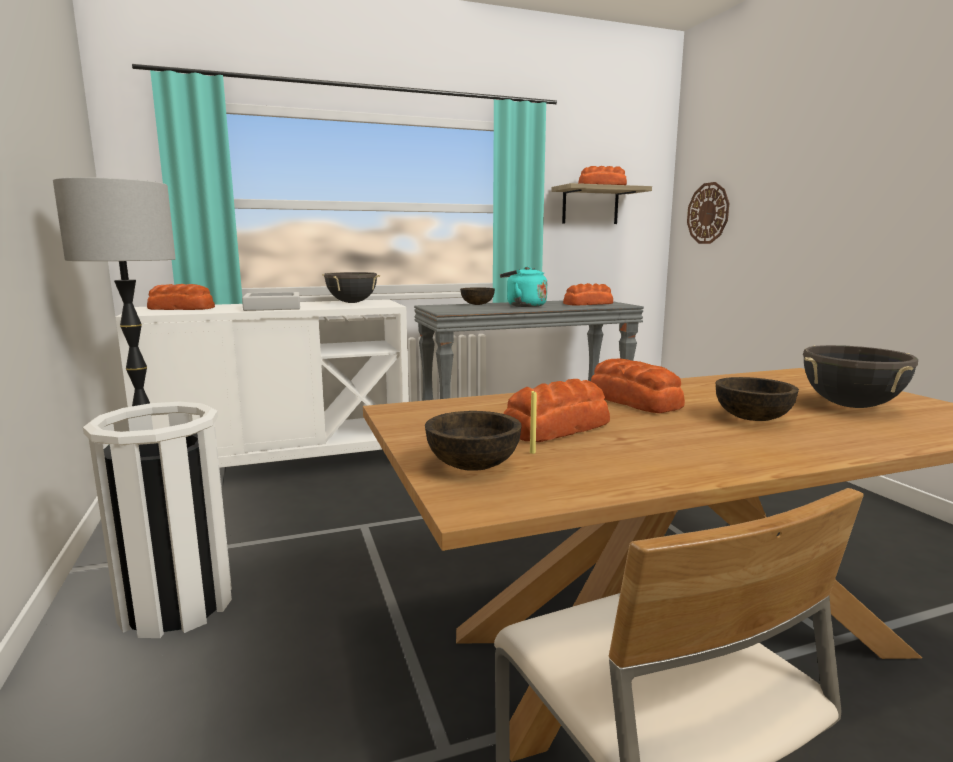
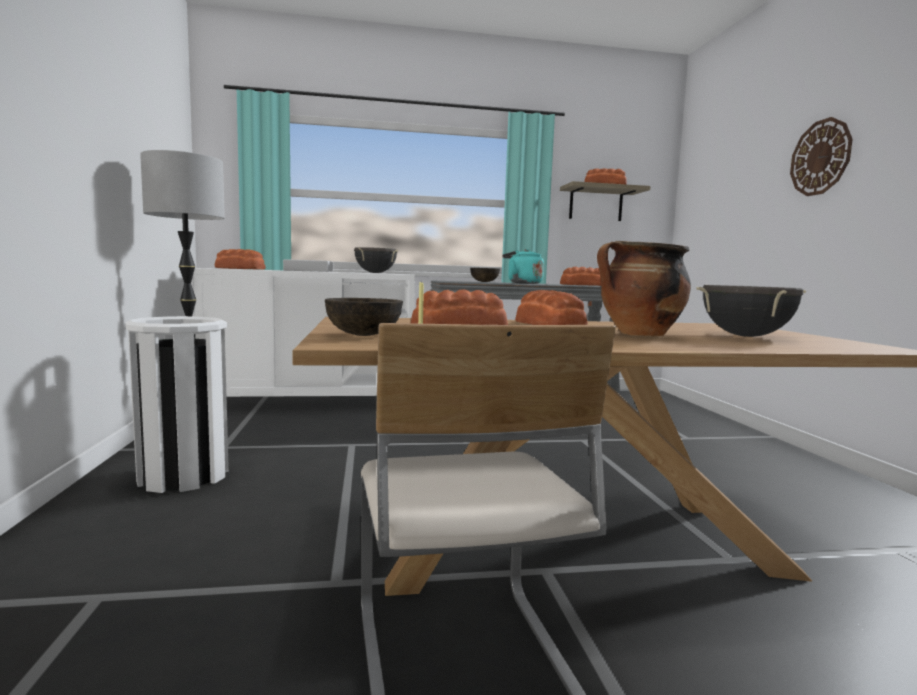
camera: 10 degrees right, 5 degrees down
wall clock [687,182,729,244] -> wall clock moved to [790,117,853,196]
brown bowl [716,377,799,421] -> cooking pot [597,241,691,337]

